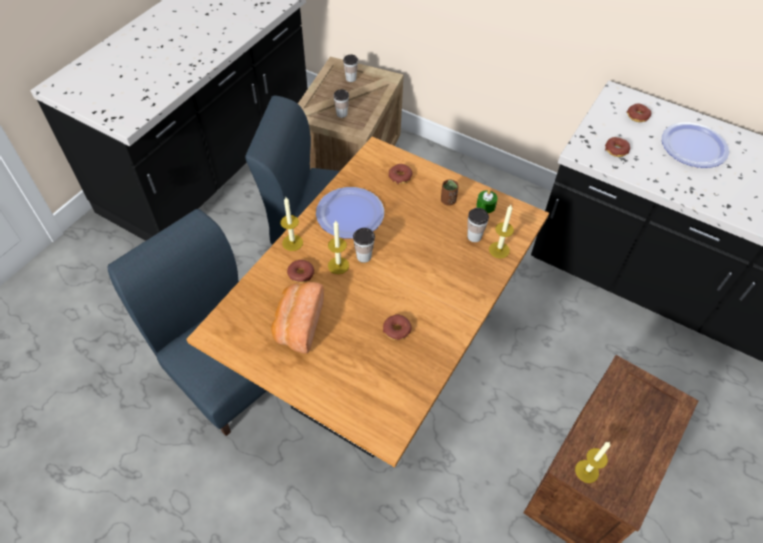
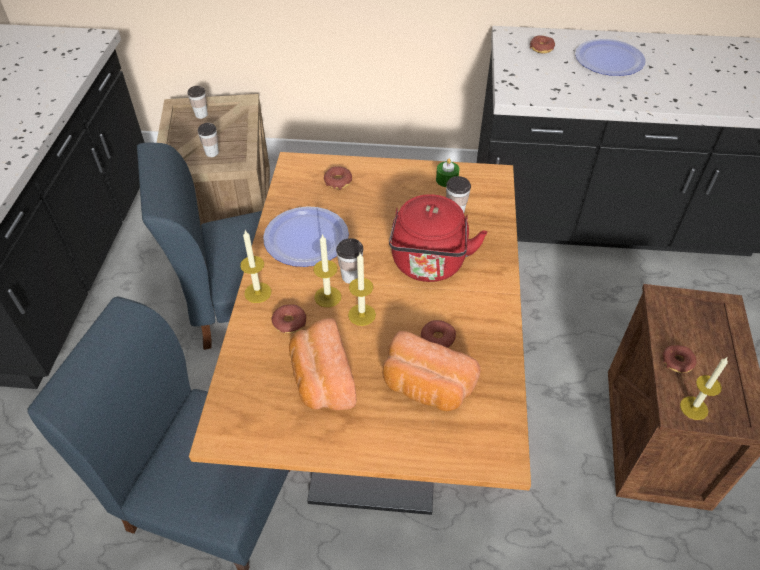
camera: 25 degrees left, 5 degrees down
brown cup [441,179,459,206] -> none
candle [489,205,514,258] -> candle moved to [348,253,376,326]
donut [605,137,630,157] -> donut moved to [663,345,696,373]
none -> bread [382,331,481,411]
none -> red kettle [389,194,487,282]

